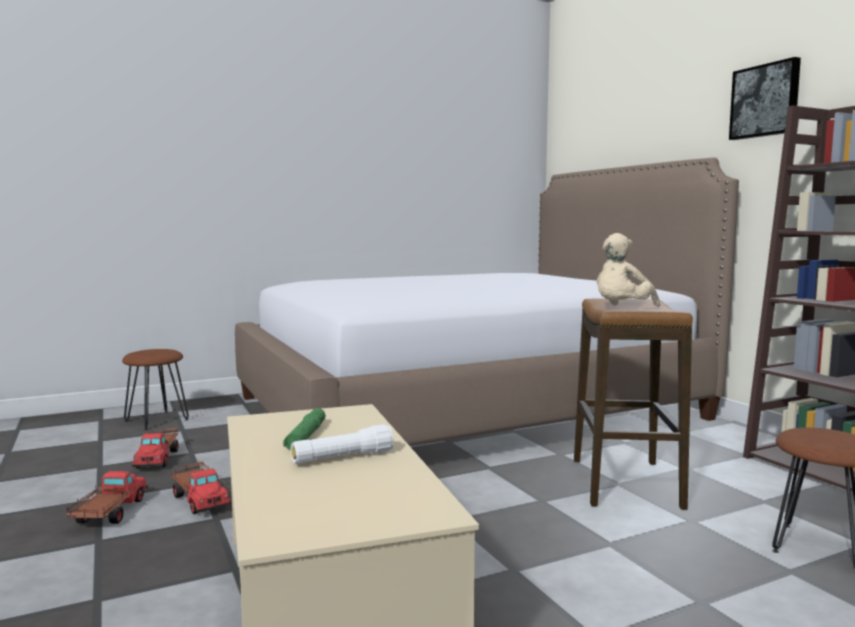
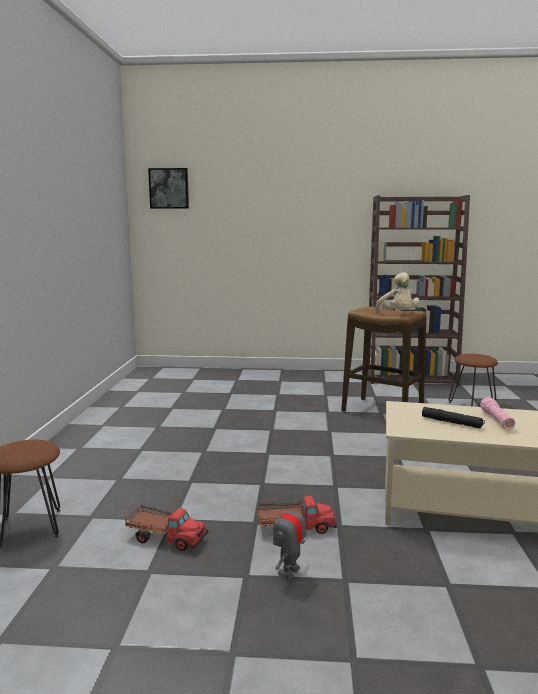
camera: 60 degrees left, 5 degrees up
toy truck [66,471,148,524] -> toy robot [273,496,306,580]
bed [235,157,739,446] -> none
green flashlight [283,408,326,451] -> black flashlight [422,407,485,429]
white flashlight [291,424,394,464] -> pink flashlight [480,397,515,429]
picture [729,57,801,140] -> picture moved to [148,168,189,209]

